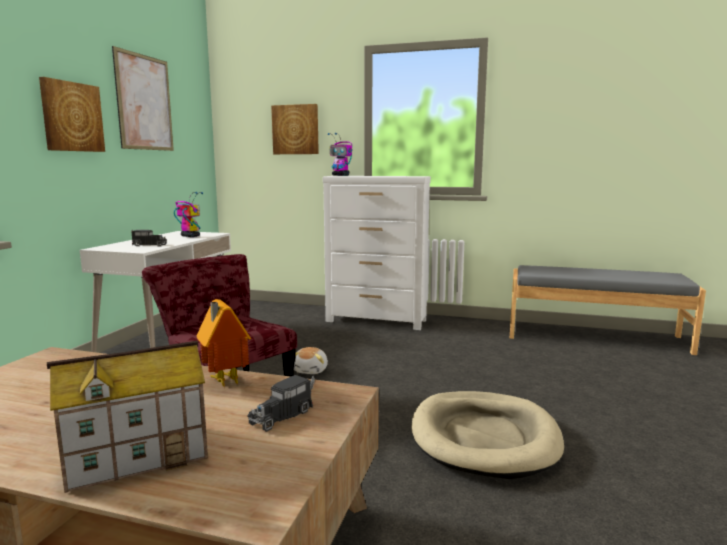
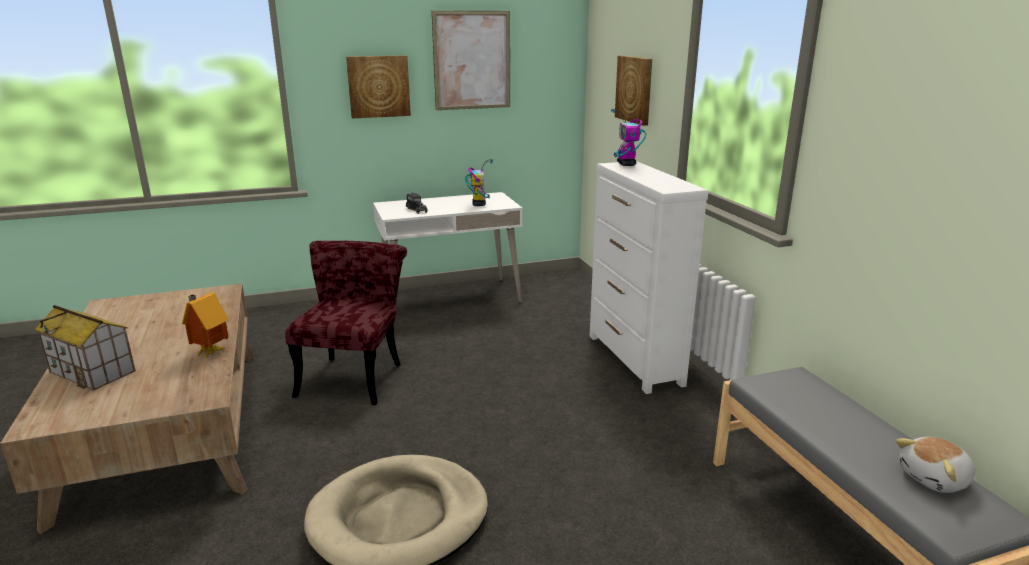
camera: 55 degrees right, 10 degrees up
toy truck [247,375,315,432] -> none
plush toy [294,347,328,374] -> plush toy moved to [896,437,975,493]

